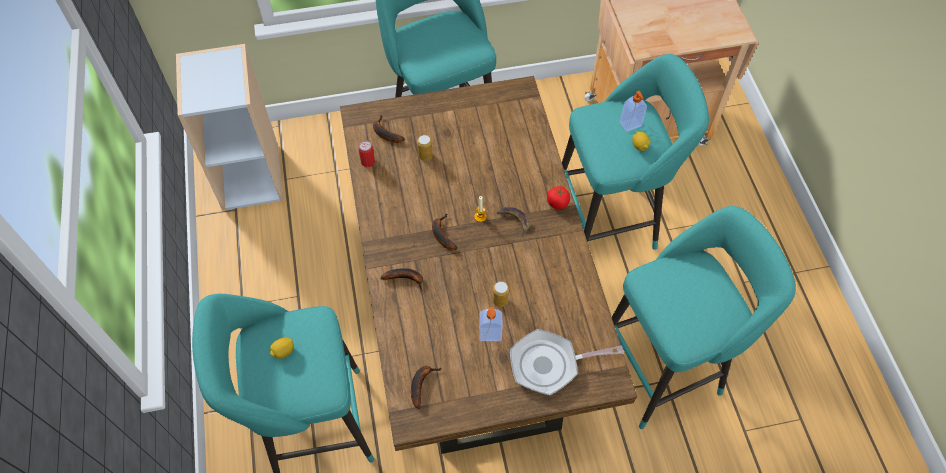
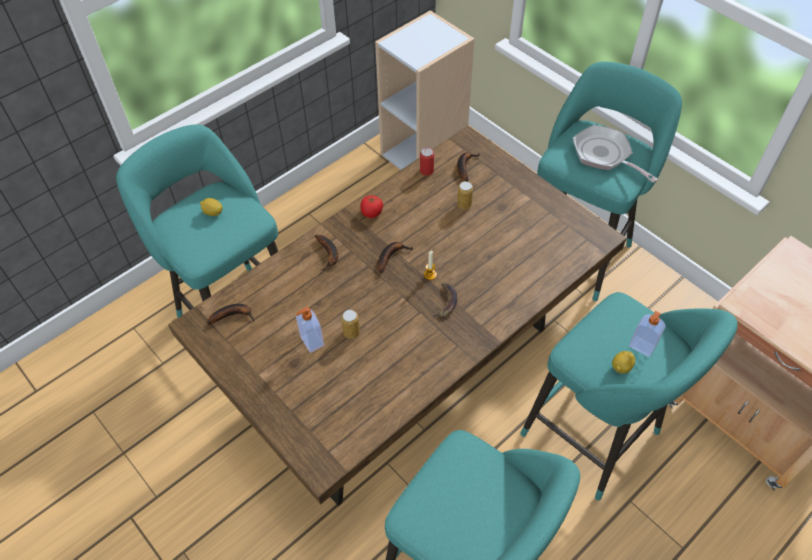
camera: 60 degrees right, 5 degrees down
frying pan [510,329,624,395] -> frying pan moved to [573,125,658,183]
tomato [547,186,570,209] -> tomato moved to [360,195,383,218]

